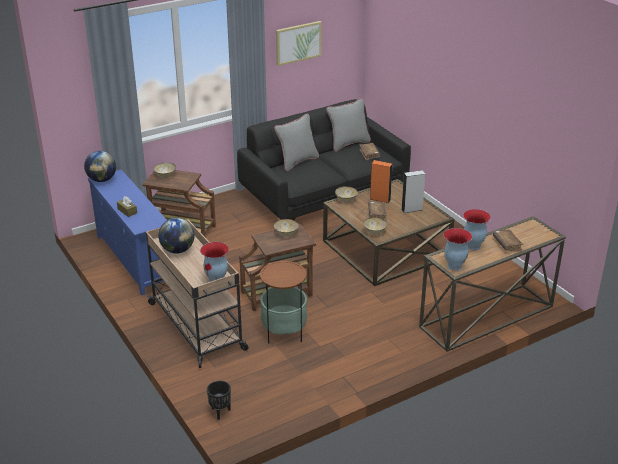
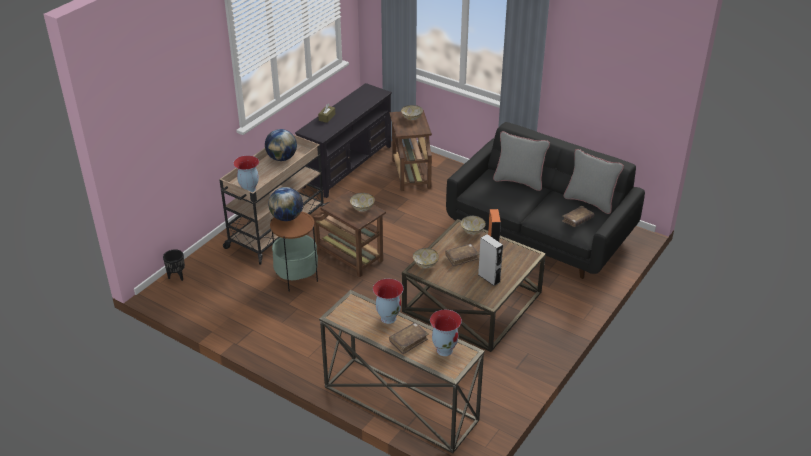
camera: 65 degrees right, 5 degrees up
globe [84,151,116,182] -> globe moved to [269,187,303,221]
blue tv stand [88,169,167,295] -> black tv stand [295,83,392,198]
picture [276,21,322,66] -> none
vase [444,228,472,271] -> vase moved to [430,310,462,356]

